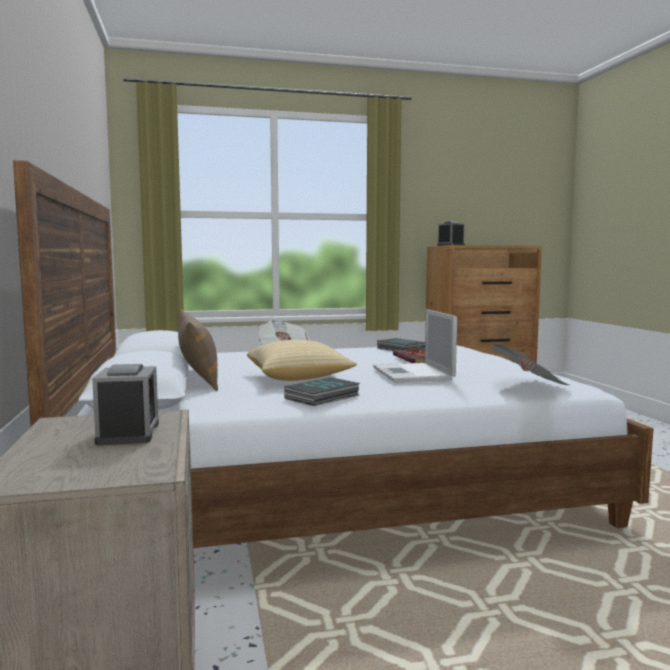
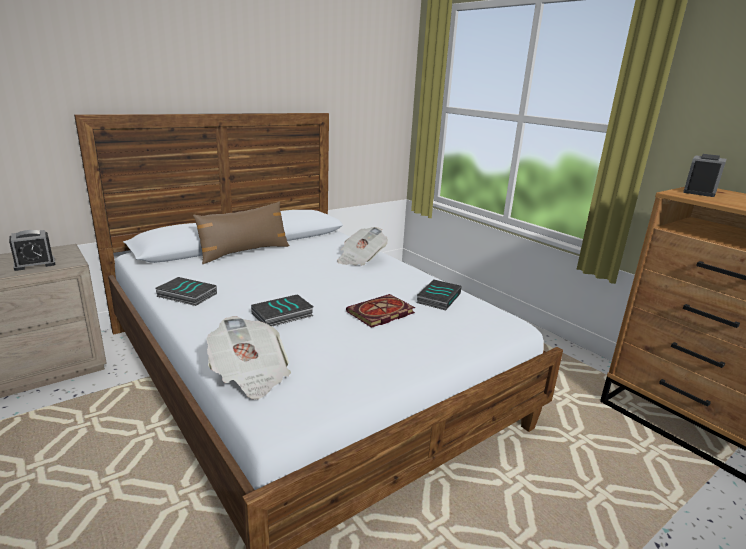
camera: 65 degrees right, 15 degrees up
pillow [247,340,357,381] -> none
laptop [373,309,457,382] -> book [251,294,314,326]

